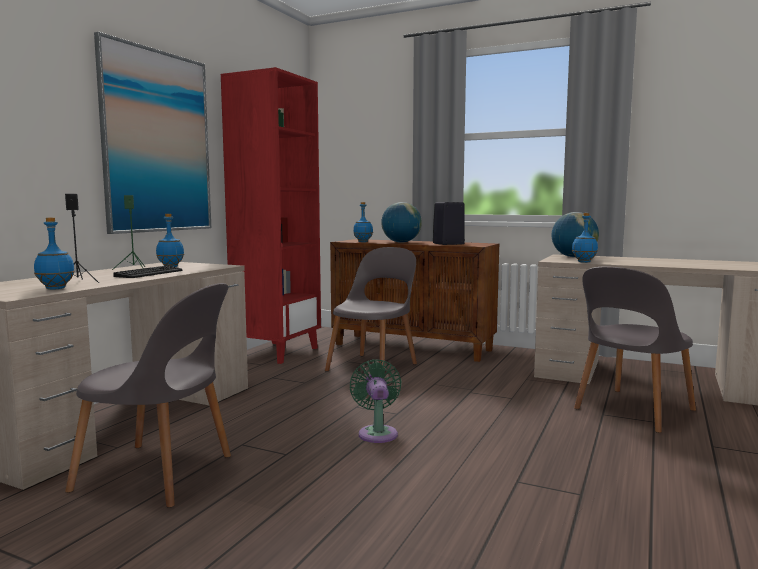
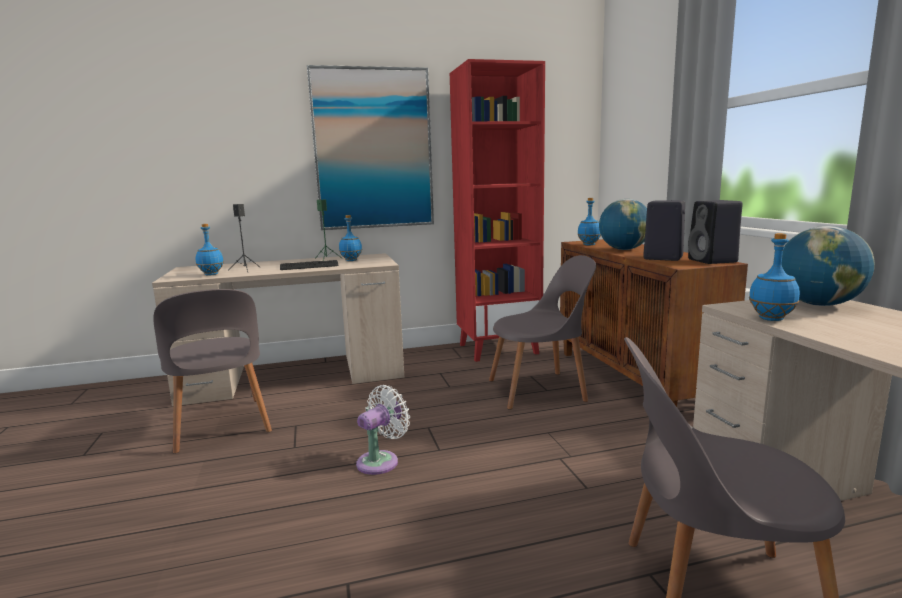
camera: 50 degrees right, 5 degrees up
green fan [350,359,402,443] -> white fan [356,385,410,475]
none -> black speaker [688,200,743,264]

